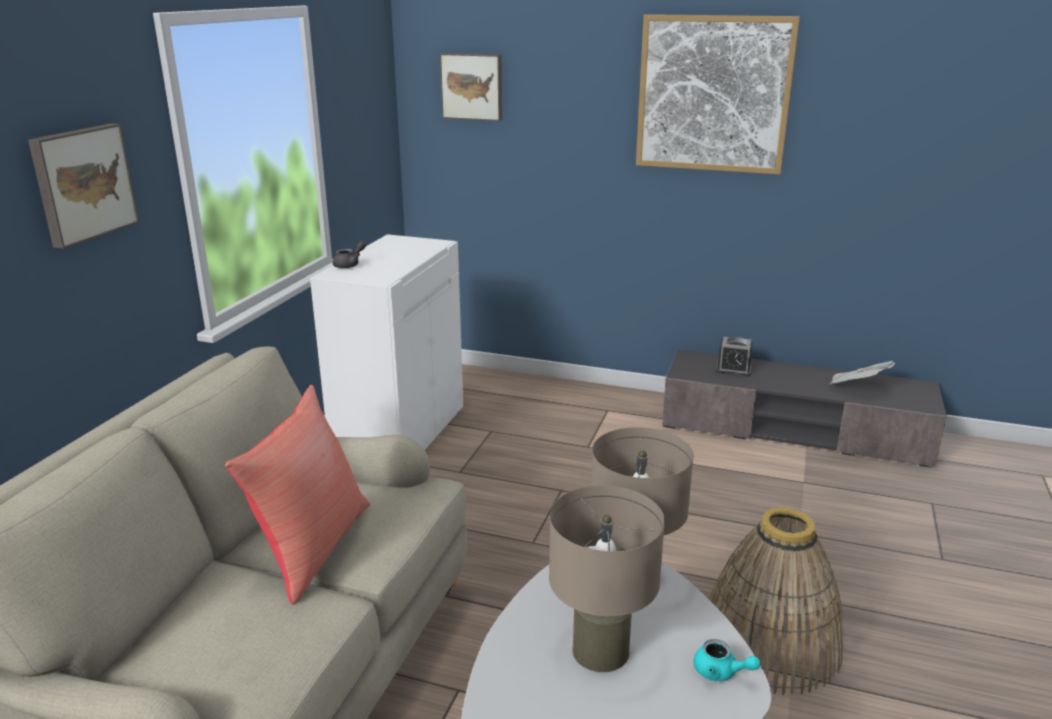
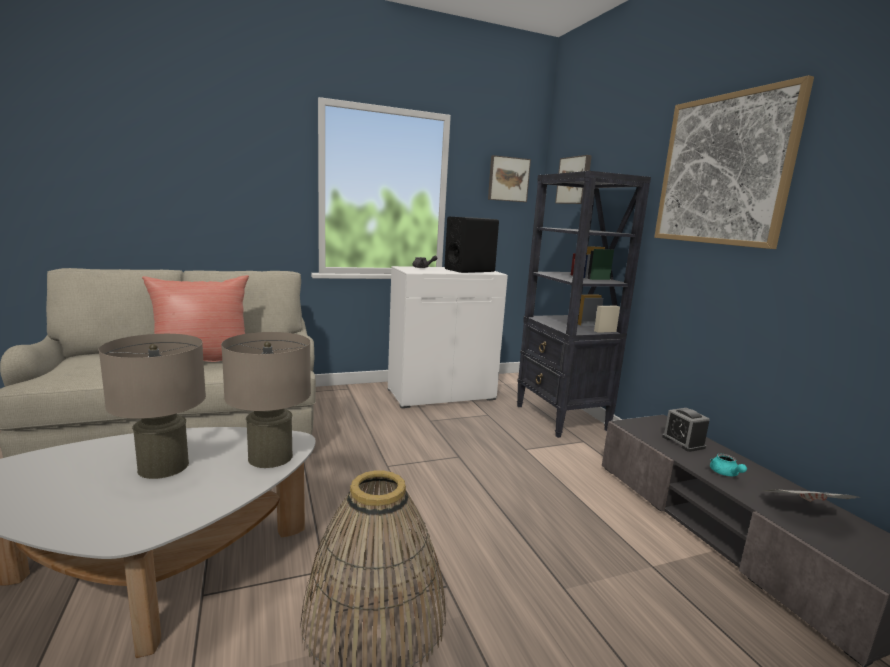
camera: 50 degrees right, 10 degrees down
picture [28,123,139,249] -> picture moved to [488,155,531,202]
turquoise teapot [694,639,760,681] -> turquoise teapot moved to [710,453,747,476]
none -> black speaker [444,217,499,273]
none -> black bookcase [517,171,651,438]

